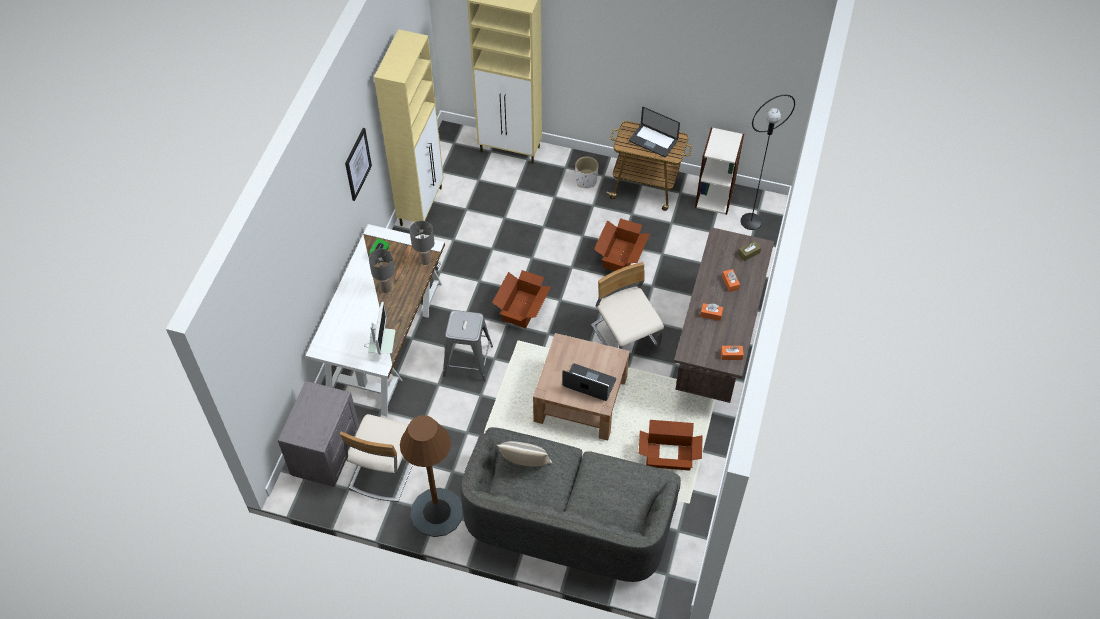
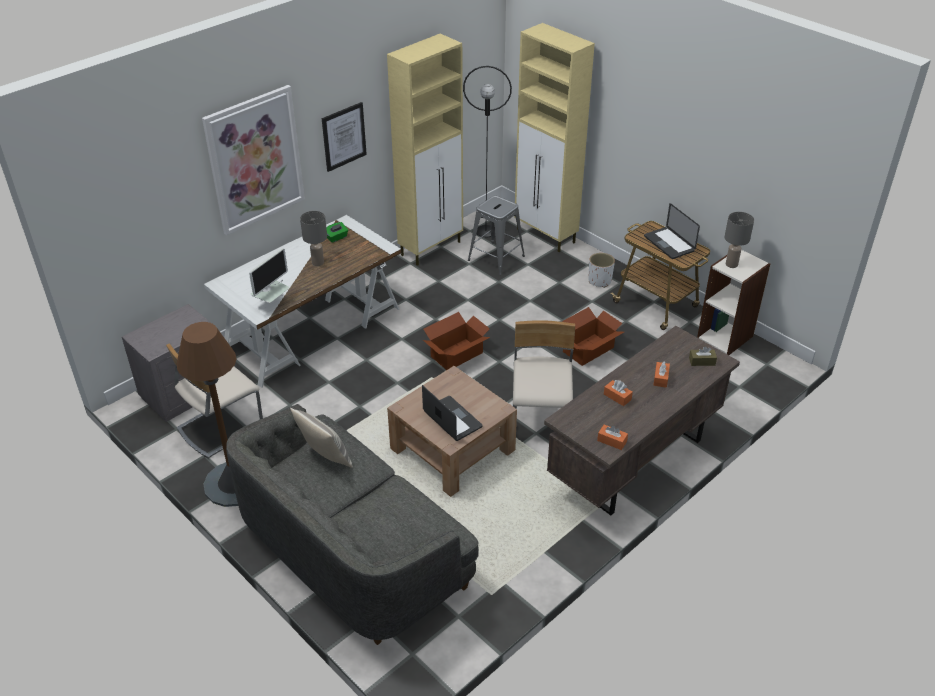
camera: 30 degrees right, 15 degrees down
grey table lamp [410,221,434,265] -> grey table lamp moved to [725,212,754,268]
grey stool [443,310,493,382] -> grey stool moved to [468,195,525,275]
cardboard box [639,420,703,471] -> none
black floor lamp [740,95,795,230] -> black floor lamp moved to [463,66,512,238]
none -> picture [202,85,305,235]

